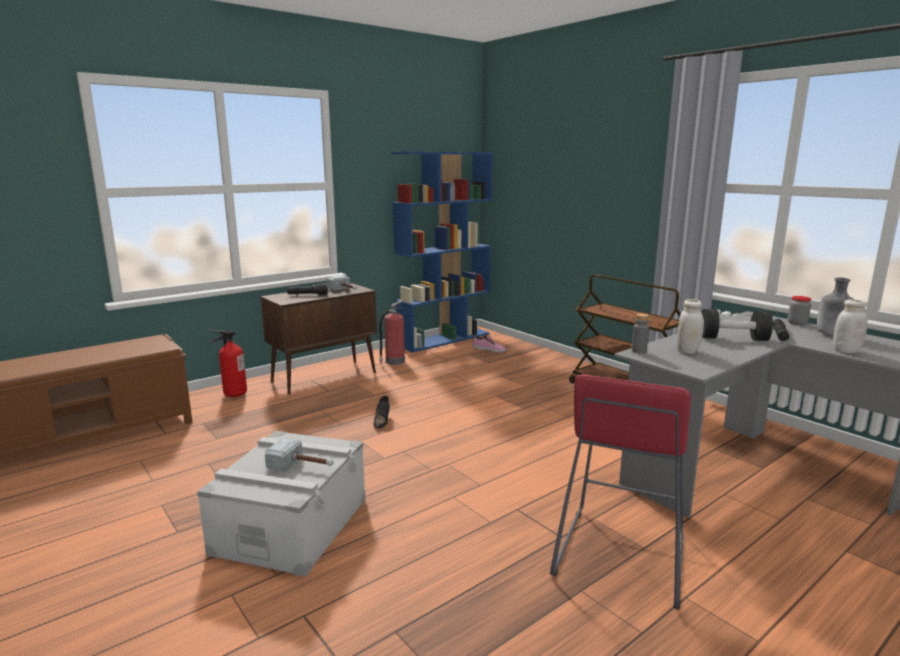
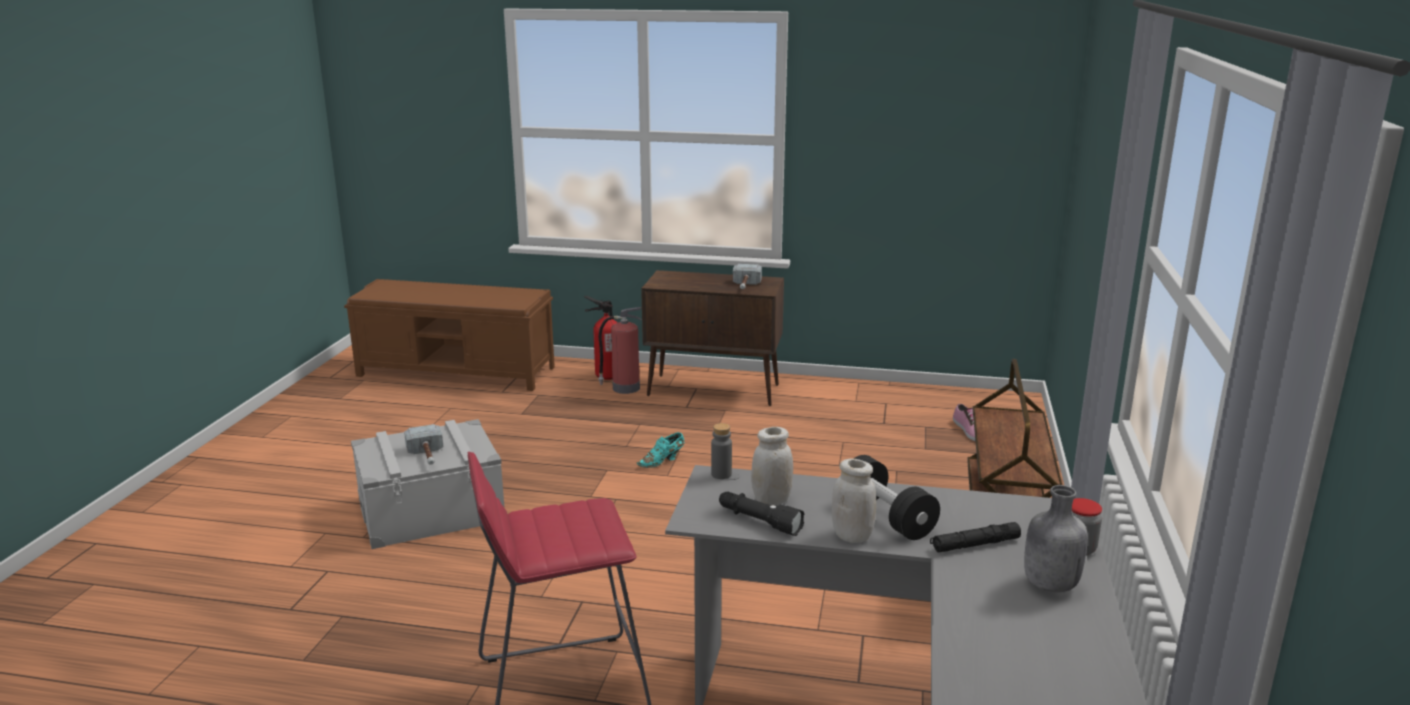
camera: 50 degrees right, 5 degrees up
black flashlight [287,283,328,295] -> black flashlight moved to [719,492,804,536]
black shoe [373,396,390,429] -> turquoise shoe [637,432,685,468]
fire extinguisher [379,300,405,365] -> fire extinguisher moved to [598,307,641,394]
blue bookcase [391,152,493,353] -> none
white jar [833,299,868,353] -> white jar moved to [832,458,876,543]

